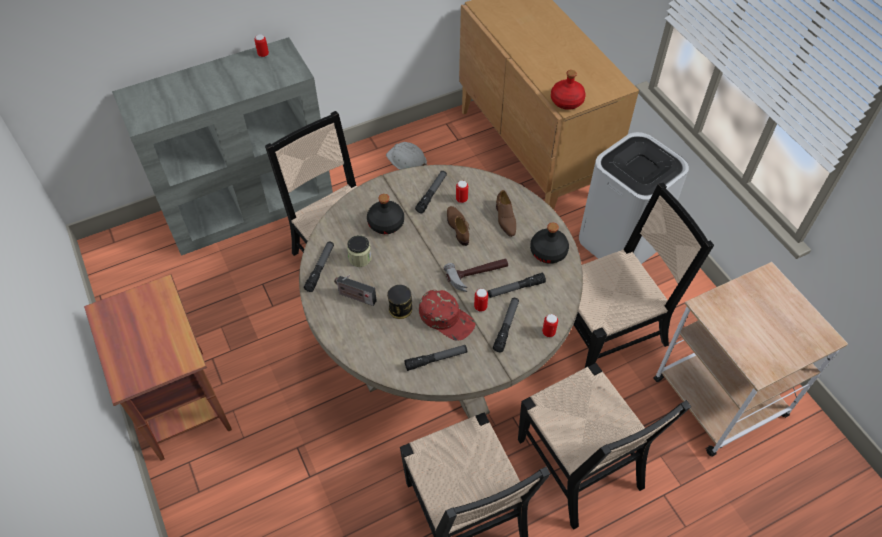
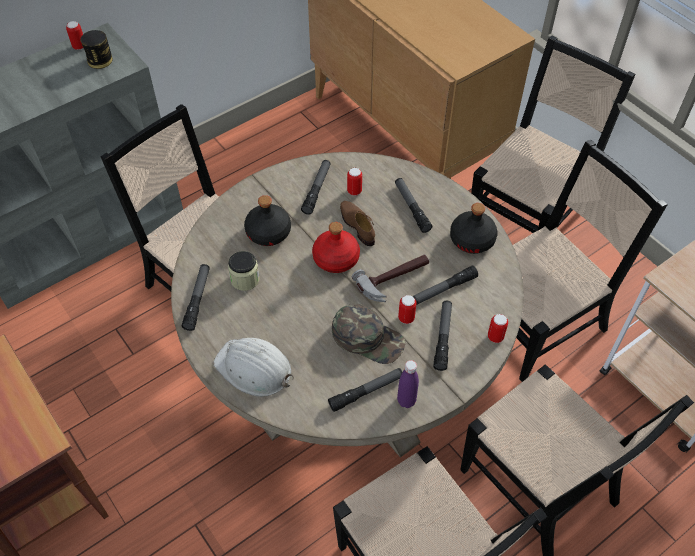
camera: 10 degrees left, 0 degrees up
radio [334,275,377,306] -> none
white hard hat [386,142,427,170] -> white hard hat moved to [213,338,294,397]
can [387,285,412,319] -> can moved to [80,30,113,69]
red cap [419,290,476,341] -> green cap [332,304,405,364]
brown shoe [496,190,516,237] -> flashlight [395,178,432,233]
red bottle [551,70,586,110] -> red bottle moved to [312,222,360,273]
white trash can [579,132,689,264] -> chair [471,36,636,233]
none -> purple bottle [397,360,419,408]

